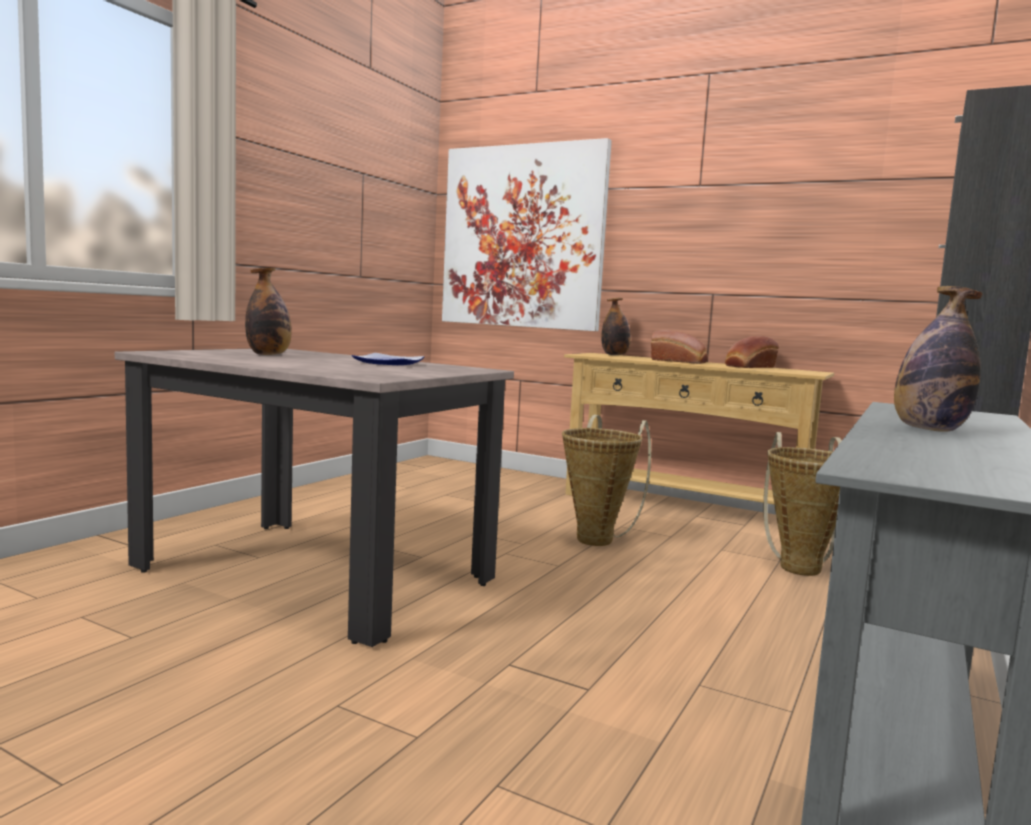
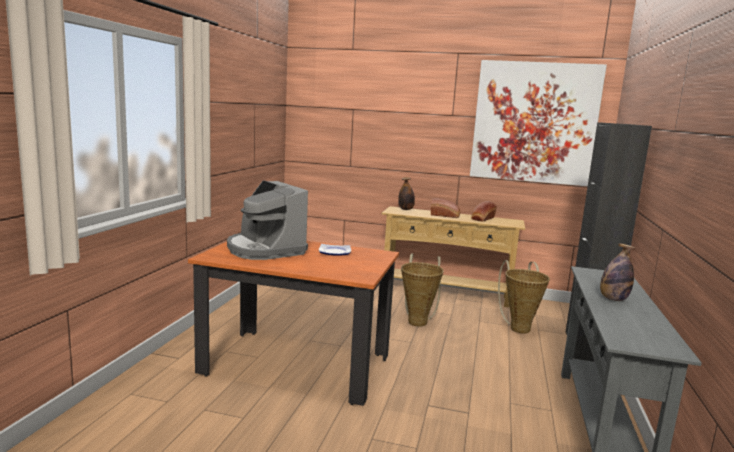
camera: 15 degrees left, 5 degrees up
beige dining table [115,349,514,647] -> orange dining table [188,241,399,406]
bottle [245,268,292,355] -> coffee machine [227,180,308,260]
picture [442,138,612,331] -> picture moved to [470,60,607,186]

